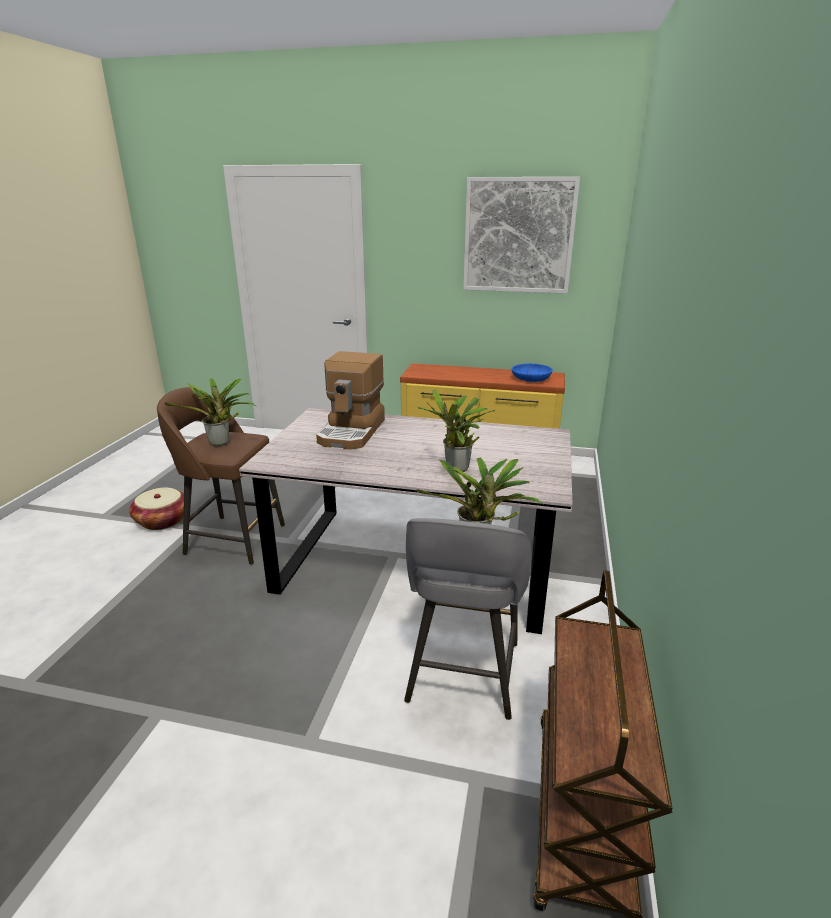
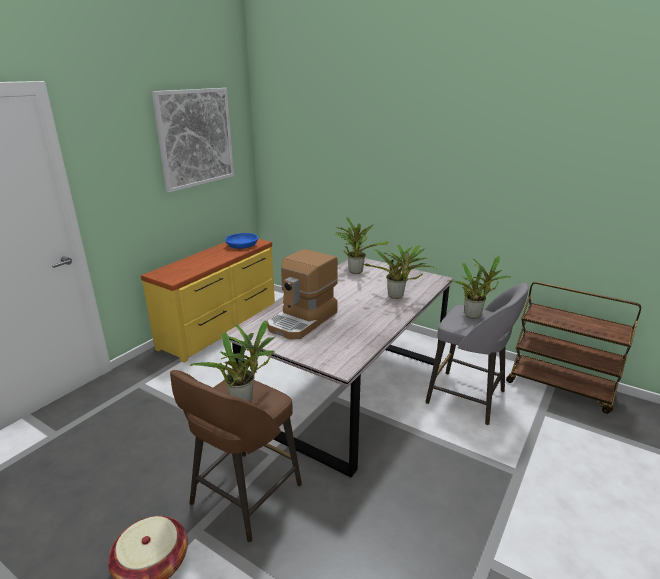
camera: 70 degrees left, 0 degrees up
coffee machine [316,351,385,450] -> coffee machine turned 90 degrees clockwise [267,249,338,339]
none -> potted plant [335,217,388,274]

